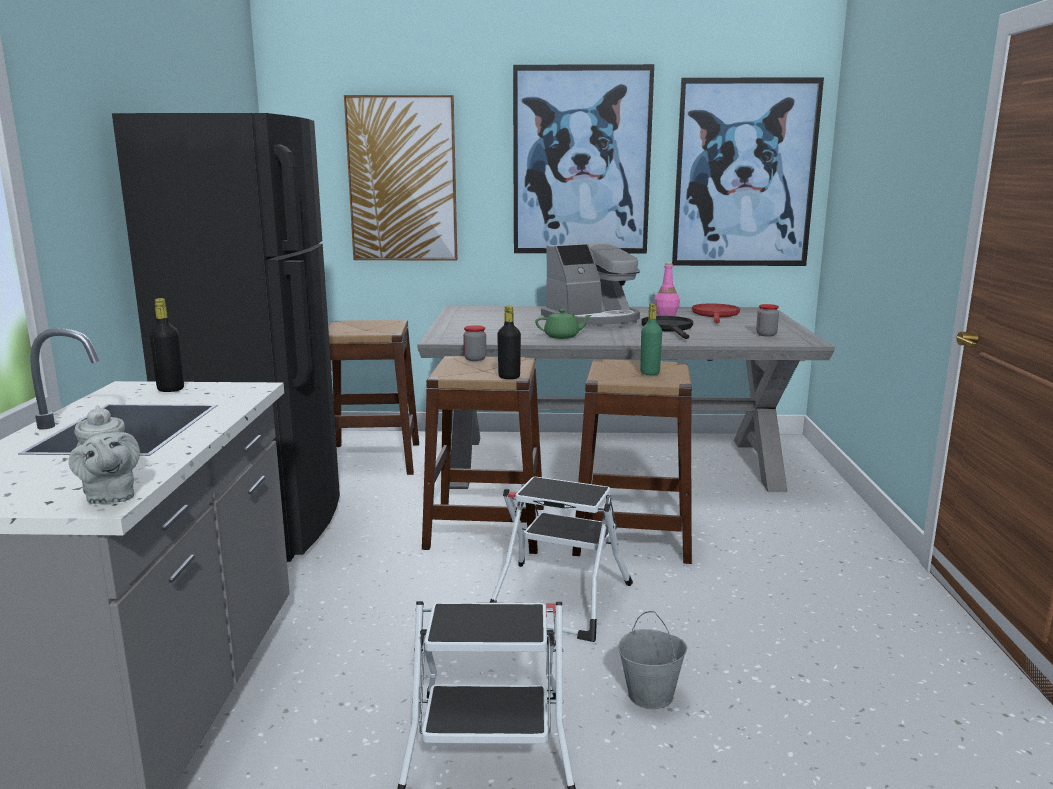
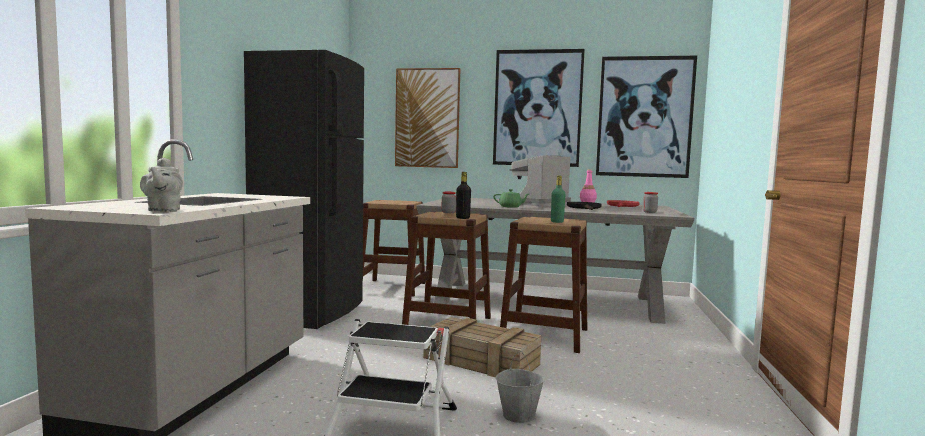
camera: 10 degrees right, 10 degrees down
black bottle [149,298,184,392] -> none
step ladder [490,477,633,642] -> crate [423,317,541,378]
coffee machine [541,242,640,329] -> coffee machine turned 150 degrees clockwise [509,155,571,207]

